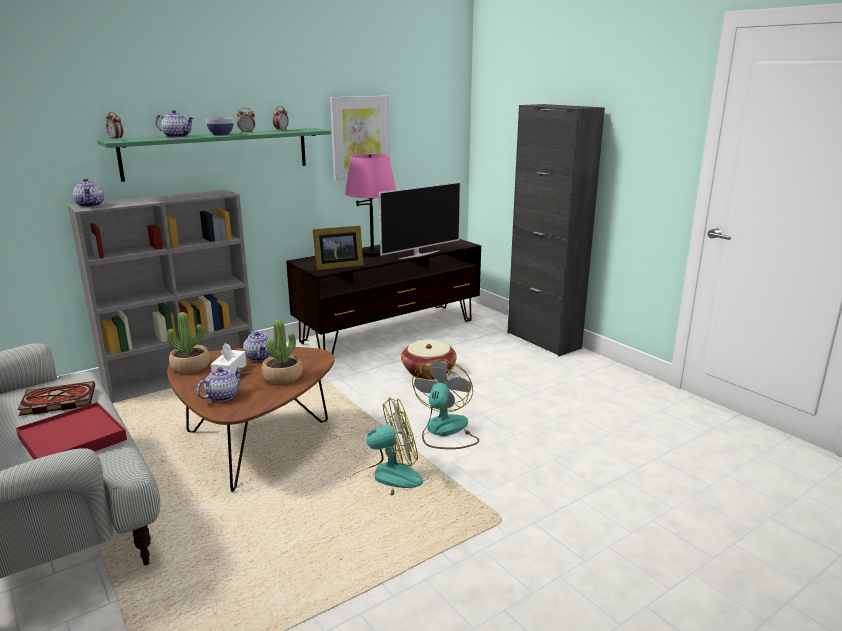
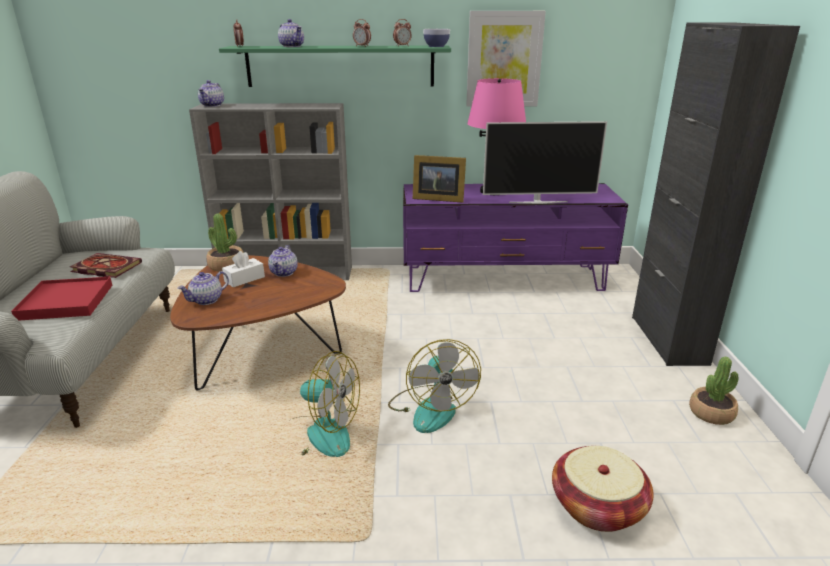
camera: 35 degrees right, 5 degrees up
teapot [196,366,243,402] -> teapot turned 150 degrees clockwise [178,271,229,305]
bowl [206,117,233,136] -> bowl moved to [423,29,450,47]
potted plant [261,320,303,384] -> potted plant moved to [689,357,738,425]
brown tv stand [286,239,481,354] -> purple tv stand [403,183,628,292]
basket [401,339,457,380] -> basket moved to [552,446,654,532]
fan [412,359,479,449] -> fan turned 120 degrees clockwise [388,339,481,433]

